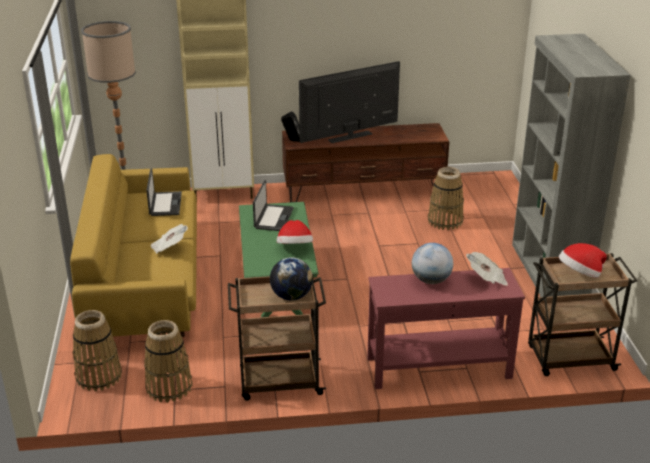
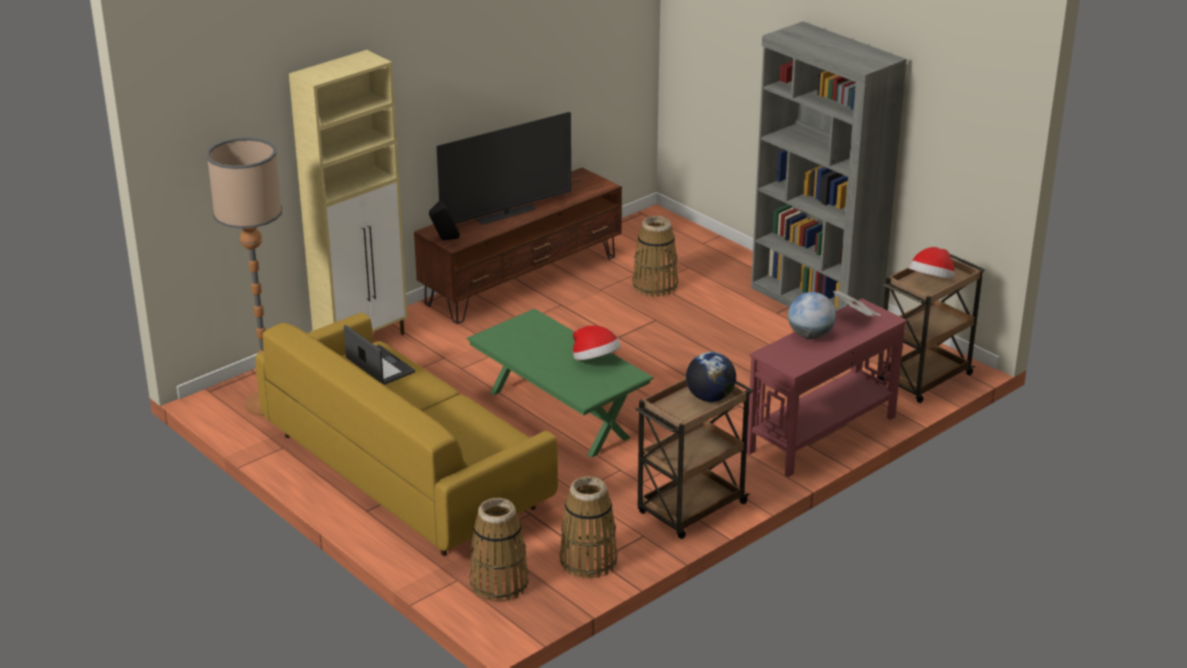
camera: 35 degrees left, 0 degrees up
newspaper [150,224,188,254] -> none
laptop [253,180,294,231] -> none
television [299,61,400,143] -> television turned 150 degrees counterclockwise [437,112,571,224]

